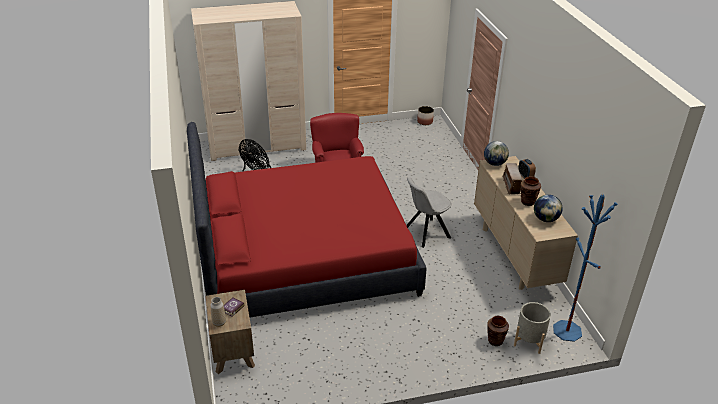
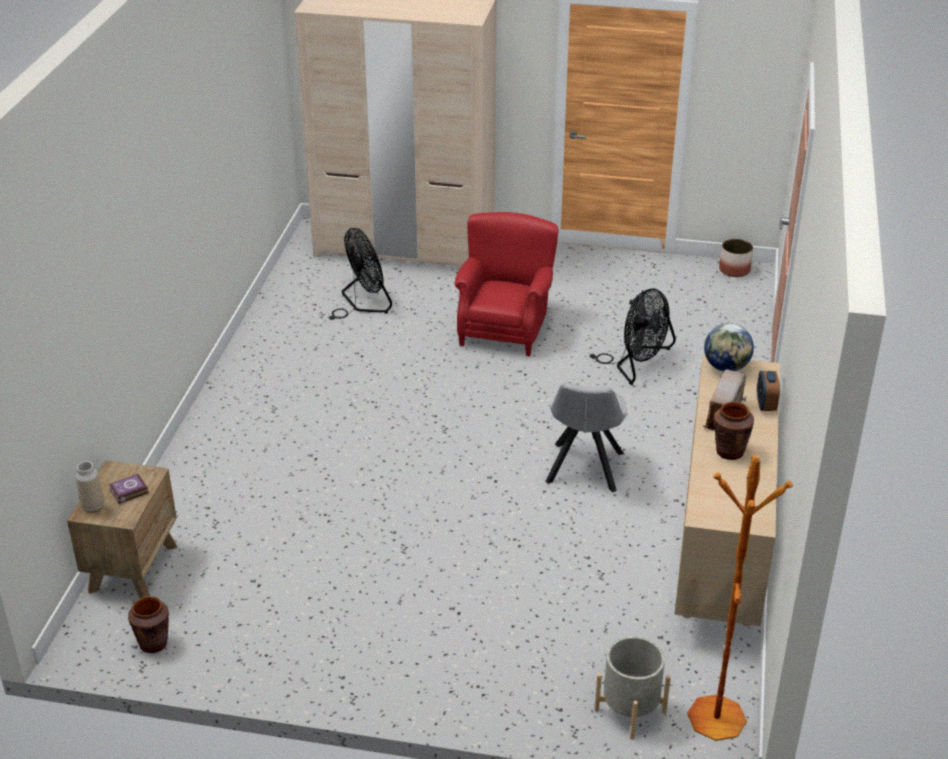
camera: 25 degrees right, 0 degrees up
red bed [187,122,426,318] -> none
grey chair [406,177,452,248] -> grey chair turned 75 degrees counterclockwise [546,382,627,492]
brown vase [487,316,509,346] -> brown vase moved to [128,596,169,653]
globe [534,195,563,222] -> none
blue clothes rack [553,194,618,342] -> orange clothes rack [687,456,793,741]
none -> black fan [590,288,676,385]

